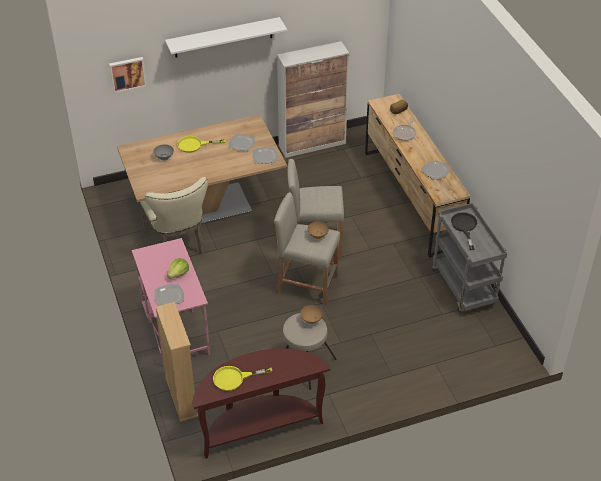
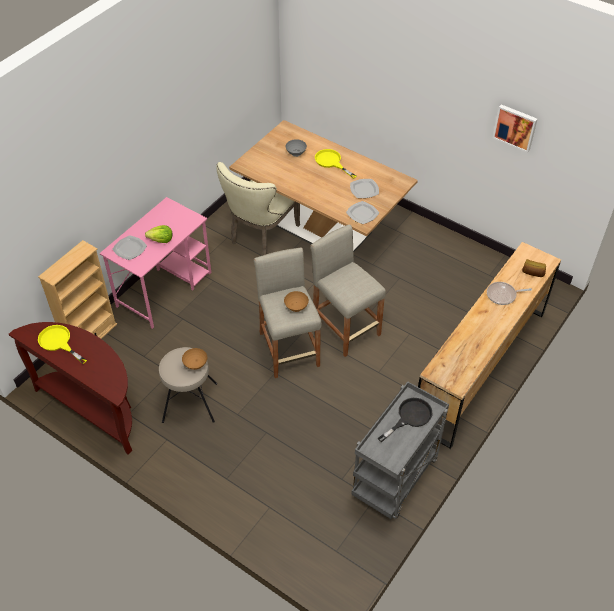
camera: 55 degrees right, 5 degrees up
picture [109,57,147,93] -> picture moved to [493,104,538,153]
white shelf [165,17,287,57] -> none
cabinet [277,41,349,158] -> none
plate [421,160,450,180] -> none

